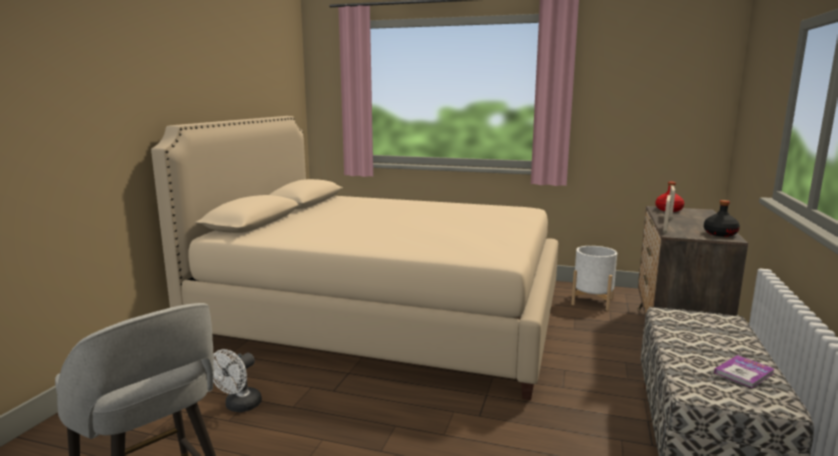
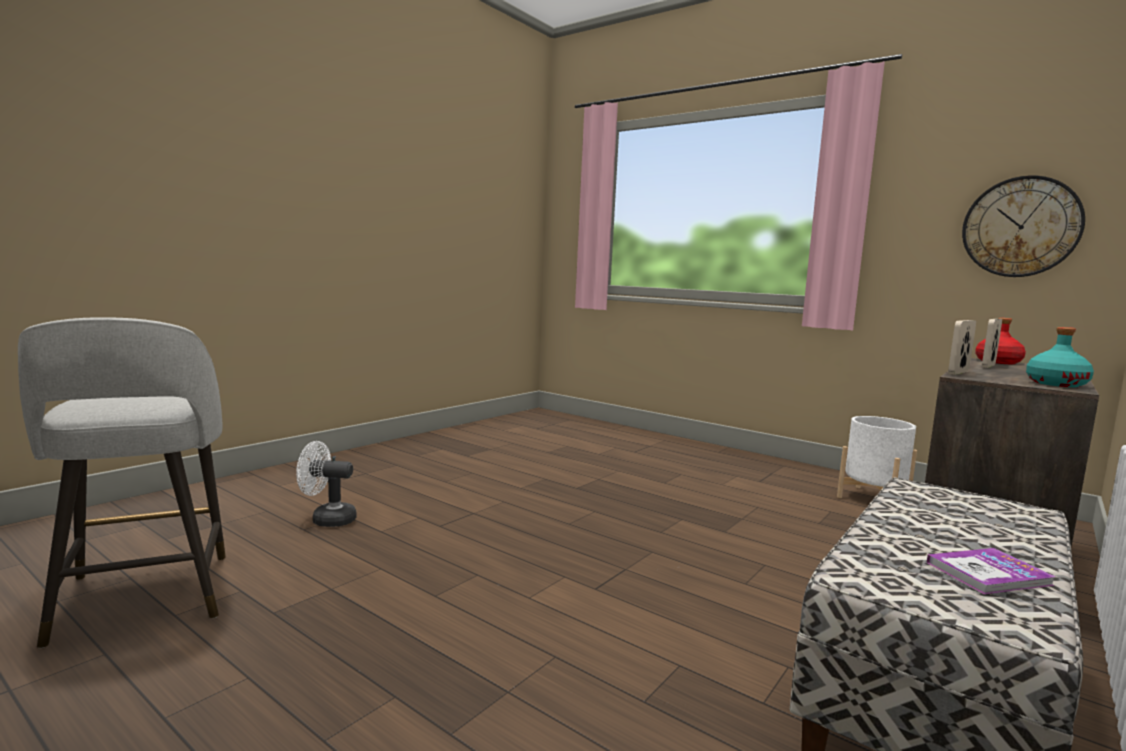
camera: 20 degrees right, 5 degrees down
beige bed [151,116,558,400] -> none
white fan [213,349,262,412] -> white fan turned 45 degrees clockwise [296,441,357,527]
black bottle [704,200,740,237] -> turquoise bottle [1026,327,1094,387]
none -> wall clock [962,175,1085,277]

